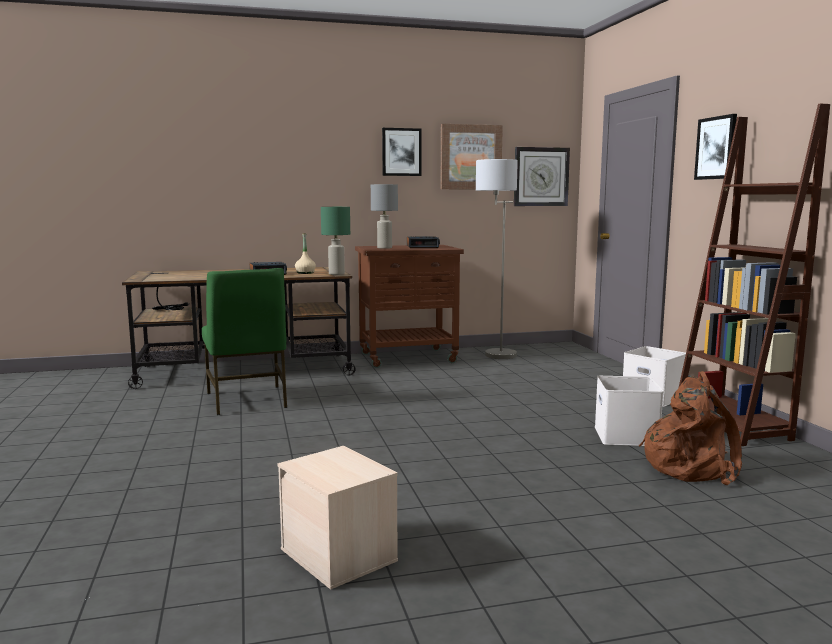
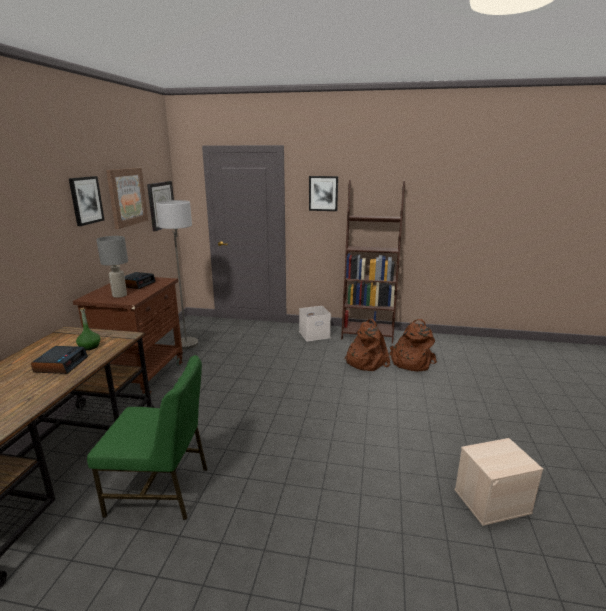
camera: 65 degrees left, 10 degrees up
beige bottle [295,233,316,274] -> green bottle [76,308,100,350]
green table lamp [321,207,350,275] -> none
white storage box [595,376,664,446] -> brown backpack [344,319,390,371]

